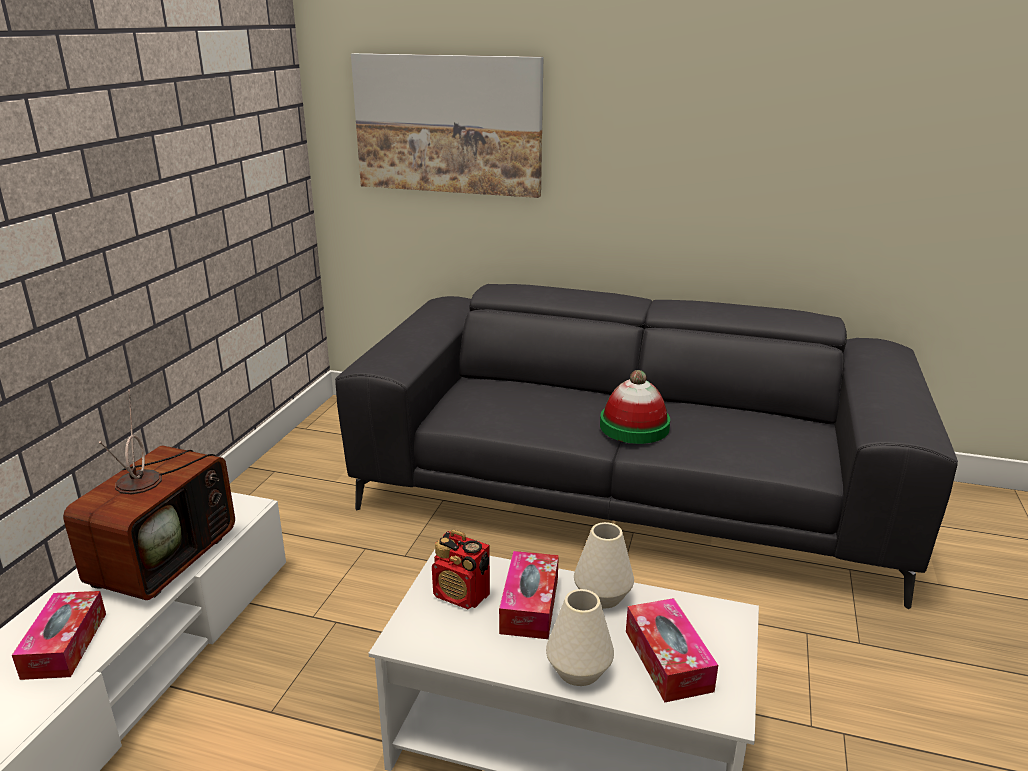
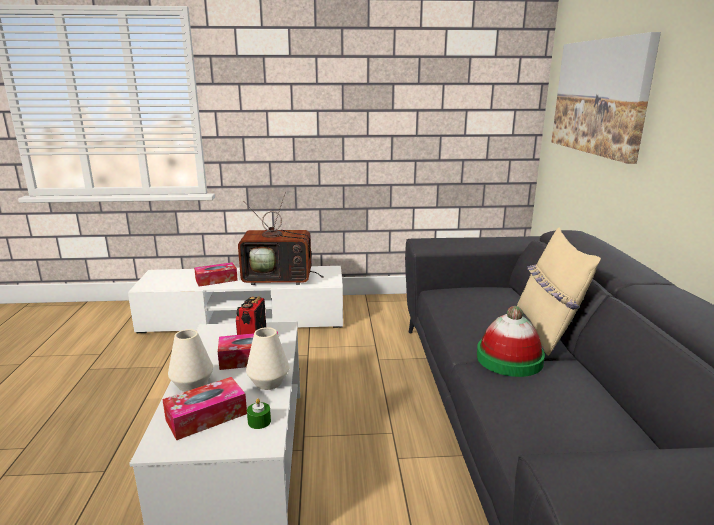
camera: 70 degrees right, 5 degrees down
none -> green candle [247,398,271,429]
none -> beige pillow [517,227,601,356]

